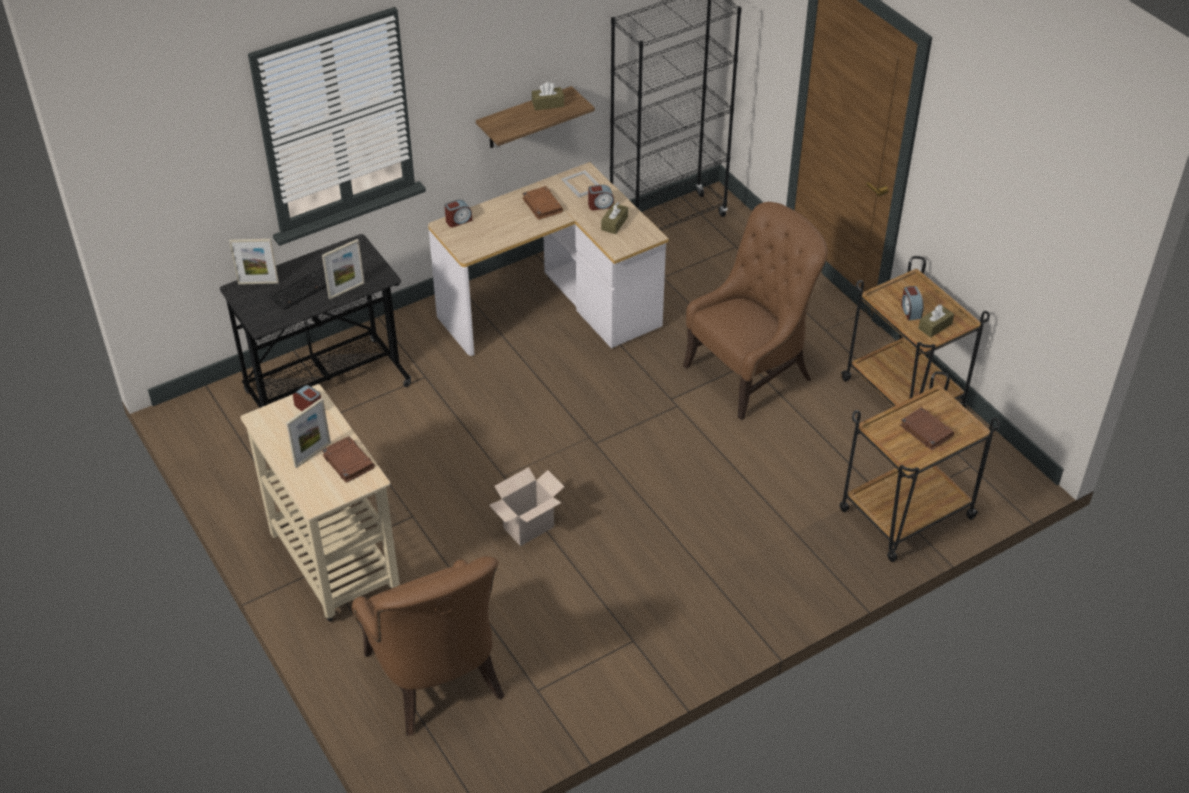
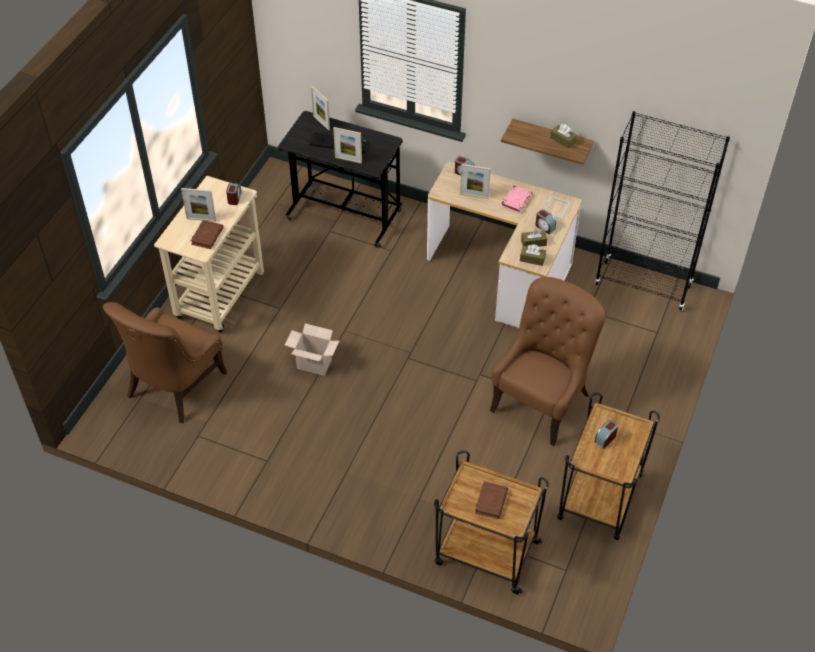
camera: 55 degrees right, 5 degrees up
brown book [522,186,563,220] -> pink book [501,185,533,213]
brown chair [683,202,828,420] -> brown chair turned 75 degrees counterclockwise [490,277,605,446]
brown tissue box [918,305,954,337] -> brown tissue box moved to [520,244,546,266]
none -> picture frame [460,164,491,199]

